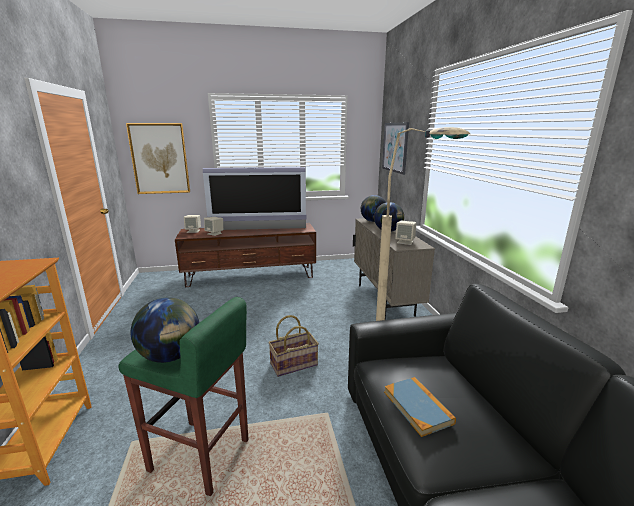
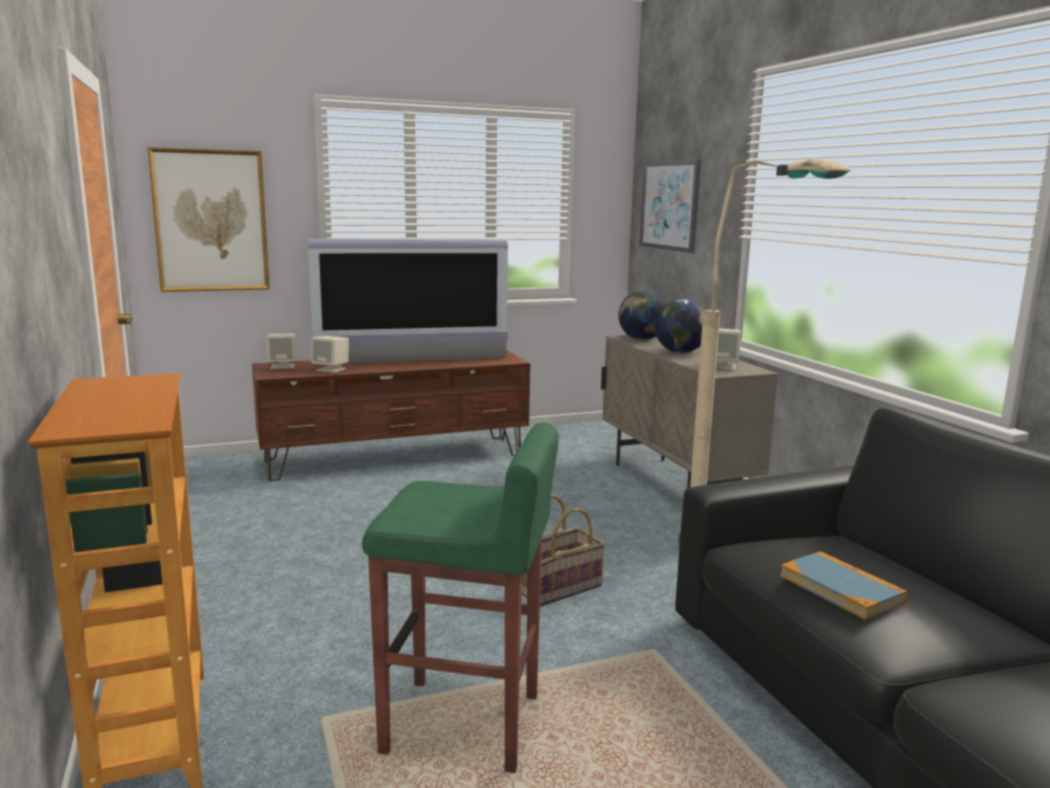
camera: 10 degrees left, 5 degrees down
globe [131,297,199,363] -> none

